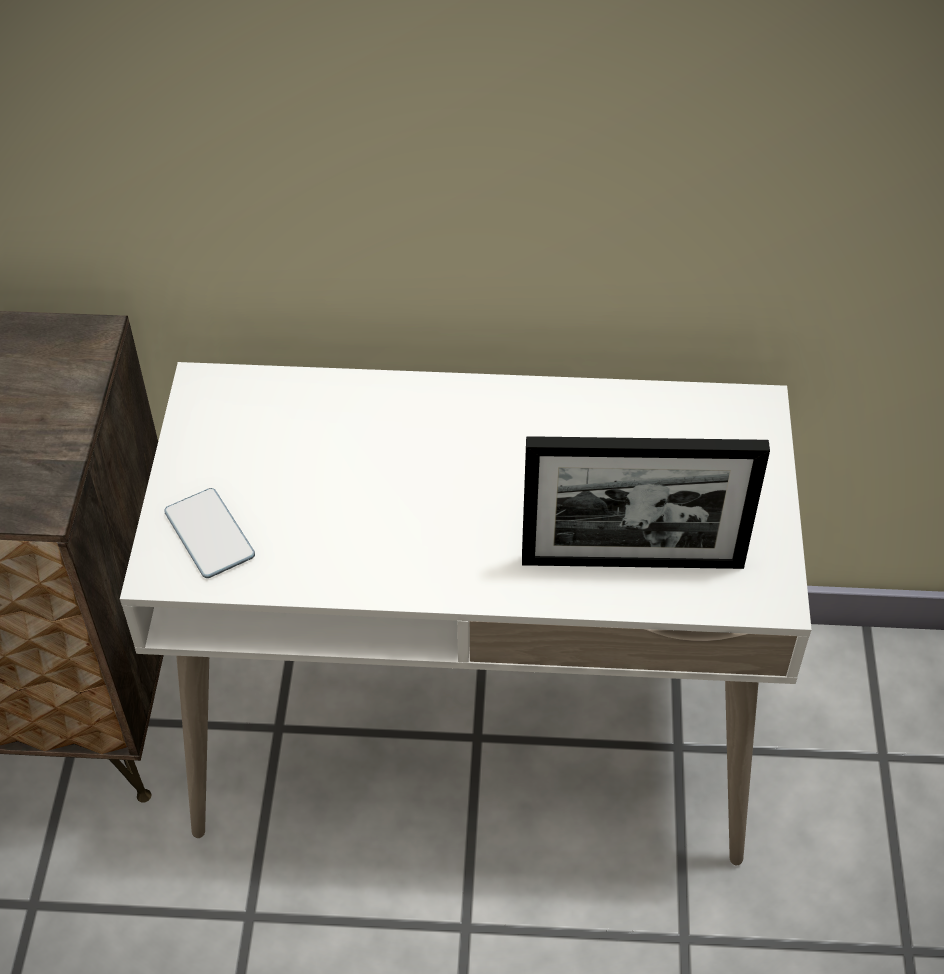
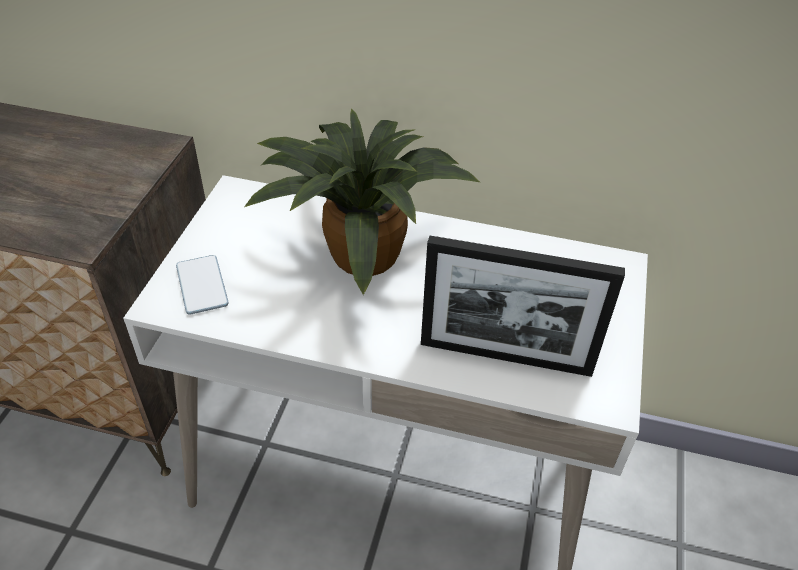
camera: 10 degrees right, 5 degrees down
none -> potted plant [244,108,480,295]

